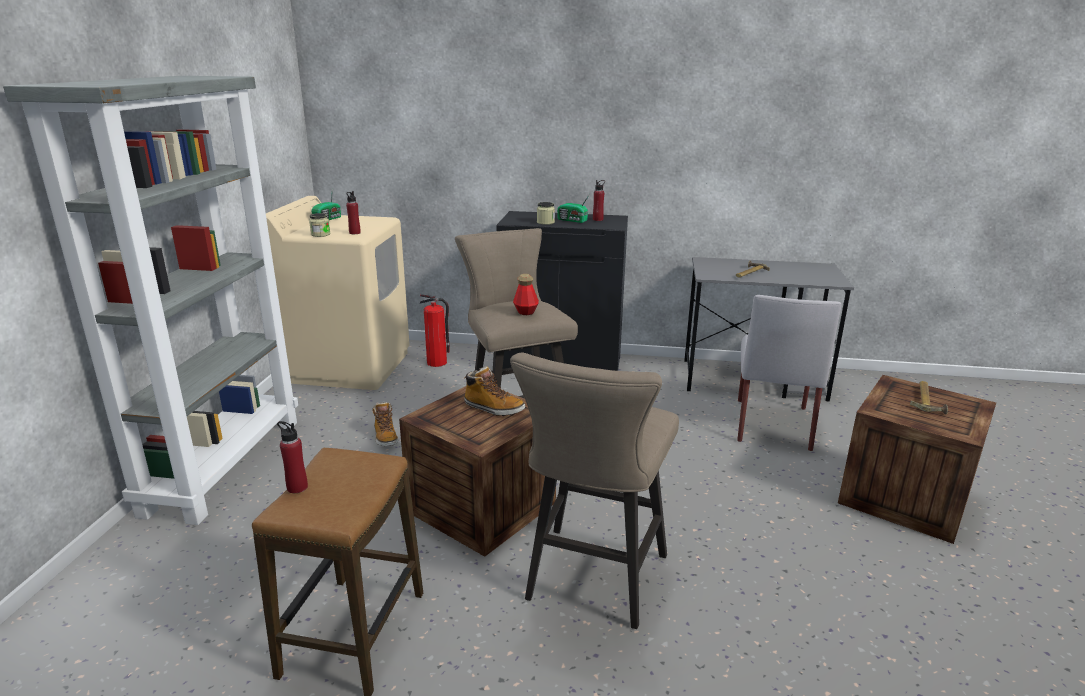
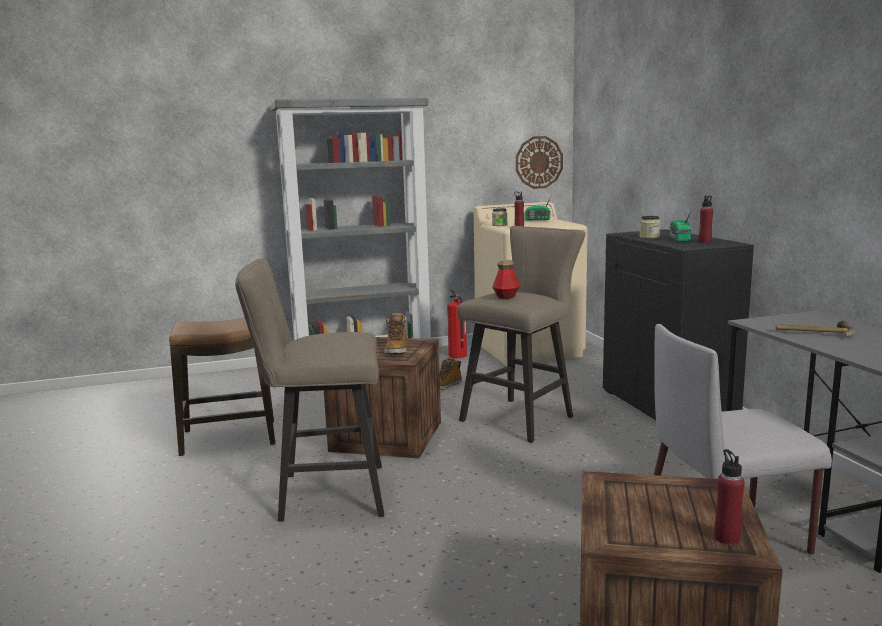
camera: 65 degrees right, 10 degrees down
red bottle [277,421,308,493] -> red bottle moved to [714,449,745,545]
fire extinguisher [420,294,449,367] -> fire extinguisher moved to [447,289,467,358]
hammer [910,381,948,415] -> none
none -> wall clock [516,136,563,189]

